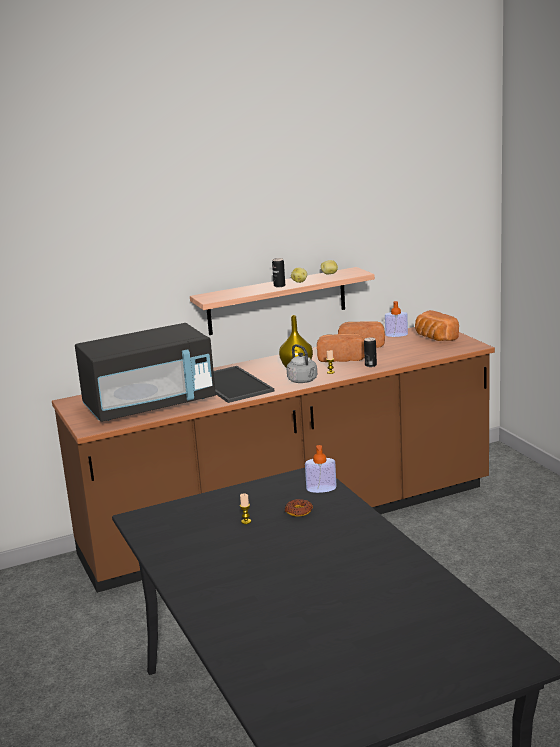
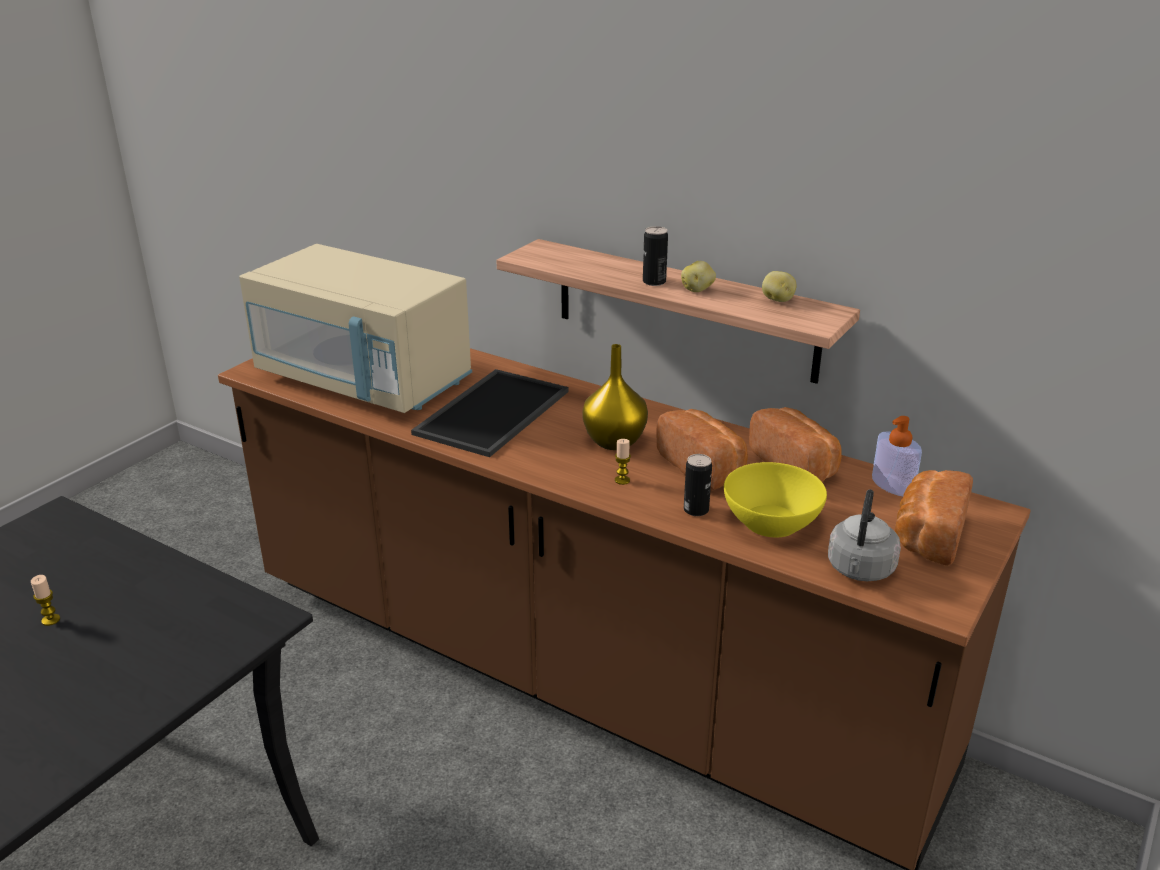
camera: 55 degrees right, 10 degrees up
black microwave [75,323,216,422] -> beige microwave [239,244,472,413]
donut [285,499,313,517] -> none
grey kettle [286,344,317,383] -> grey kettle moved to [828,489,901,581]
soap dispenser [305,445,337,493] -> none
none -> yellow bowl [724,462,827,537]

